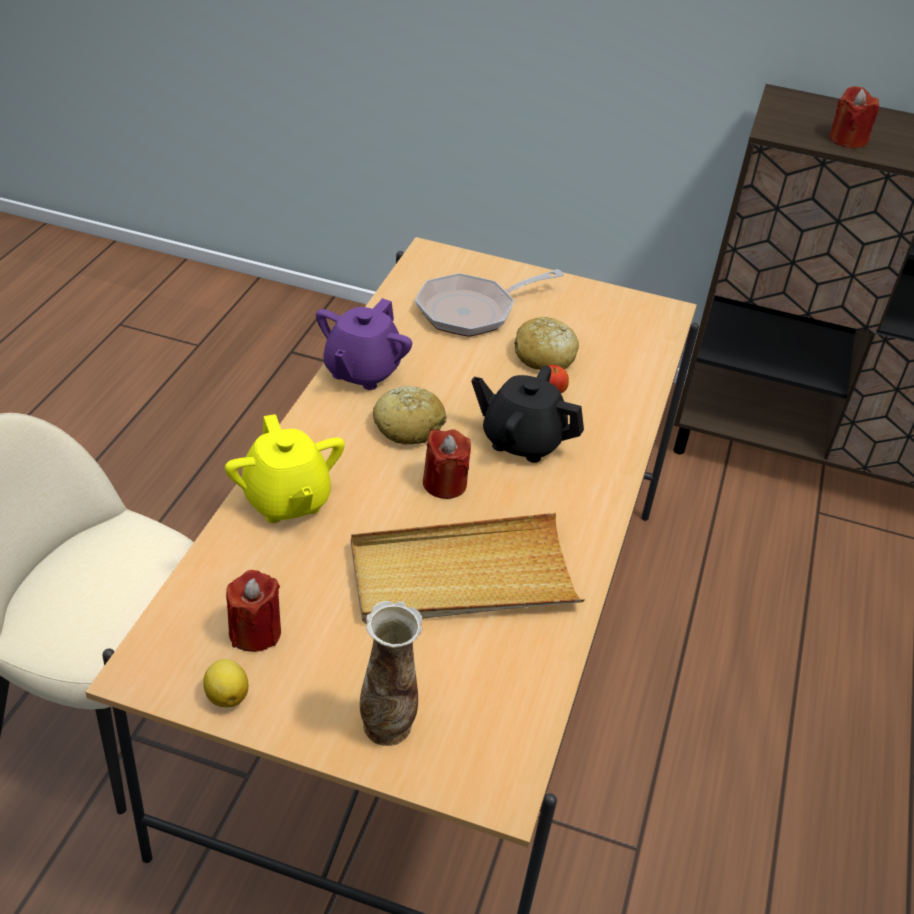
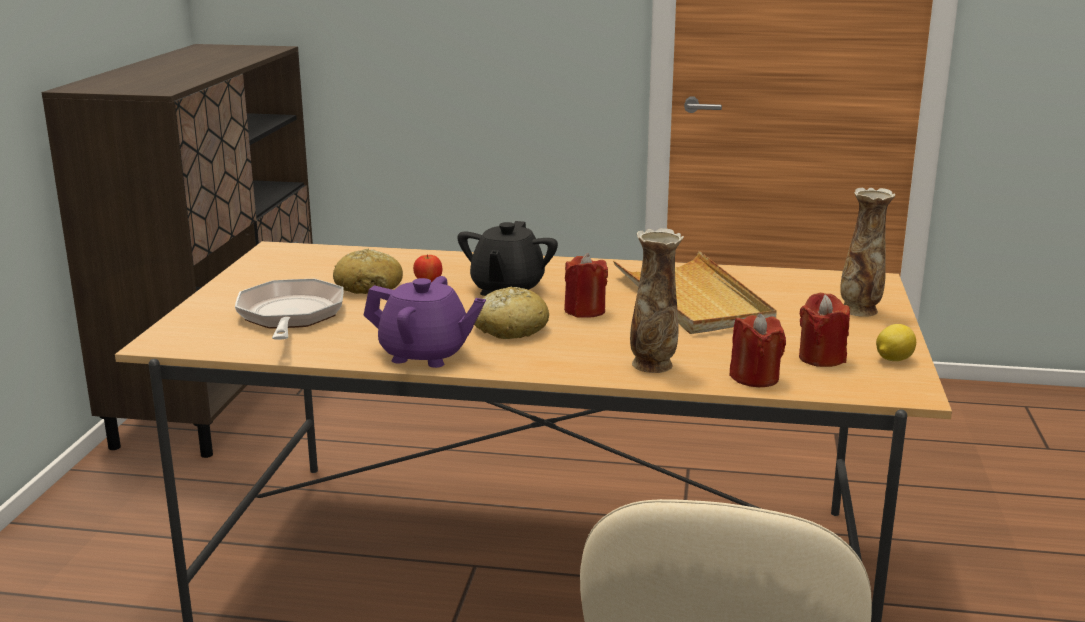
camera: 95 degrees left, 20 degrees down
yellow teapot [225,414,345,523] -> vase [630,228,684,373]
frying pan [415,269,564,337] -> frying pan turned 150 degrees counterclockwise [235,279,344,340]
red candle [829,86,879,148] -> red candle moved to [729,313,786,387]

